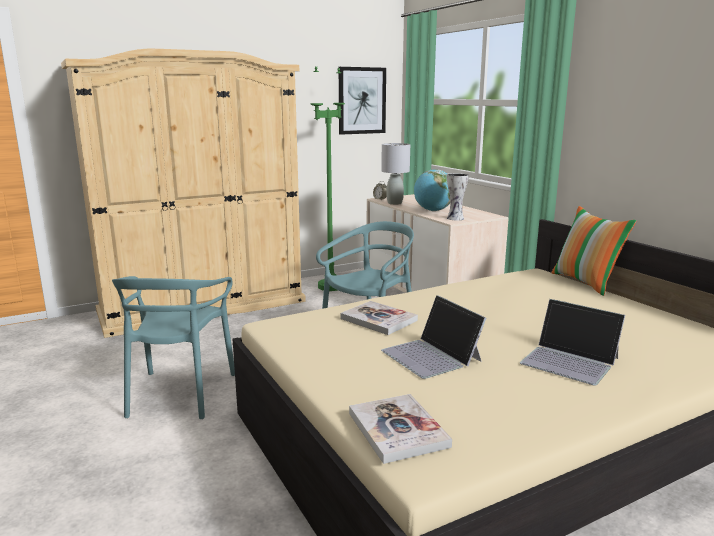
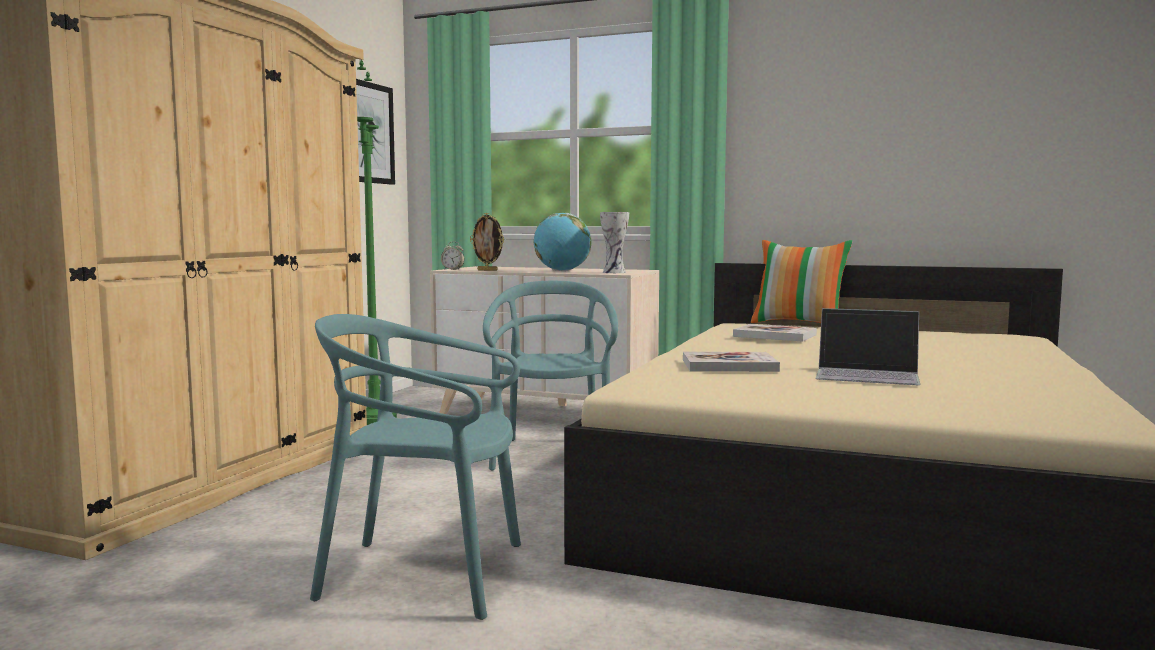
camera: 40 degrees left, 10 degrees down
turquoise chair [112,276,235,419] -> turquoise chair turned 135 degrees clockwise [310,314,521,620]
book [349,394,452,464] -> book moved to [733,324,817,342]
grey table lamp [381,143,410,205] -> picture frame [470,213,504,271]
laptop [520,299,625,385] -> none

